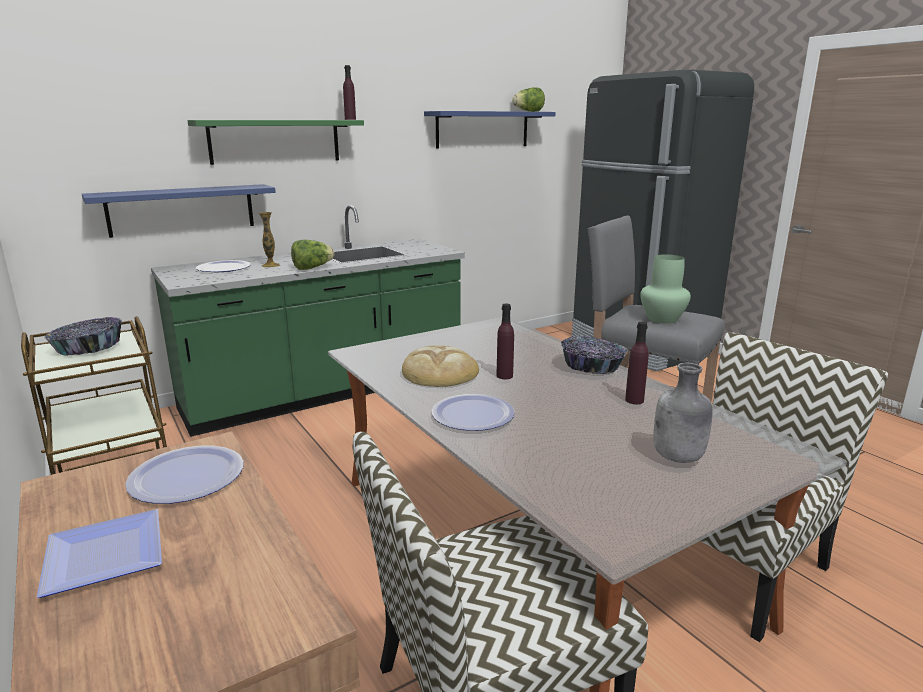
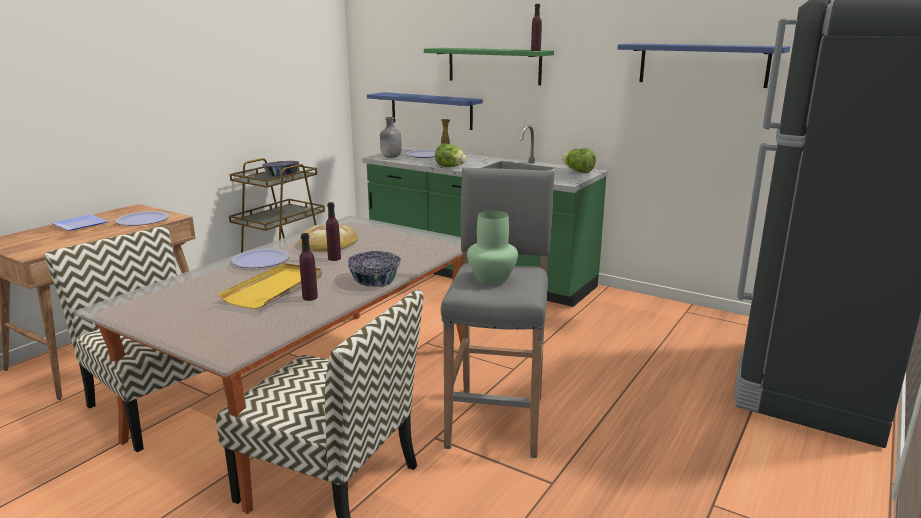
camera: 65 degrees right, 0 degrees up
lettuce [512,87,545,112] -> lettuce moved to [562,148,596,173]
grey bottle [654,363,713,463] -> grey bottle moved to [380,117,401,158]
none -> yellow tray [218,263,322,309]

